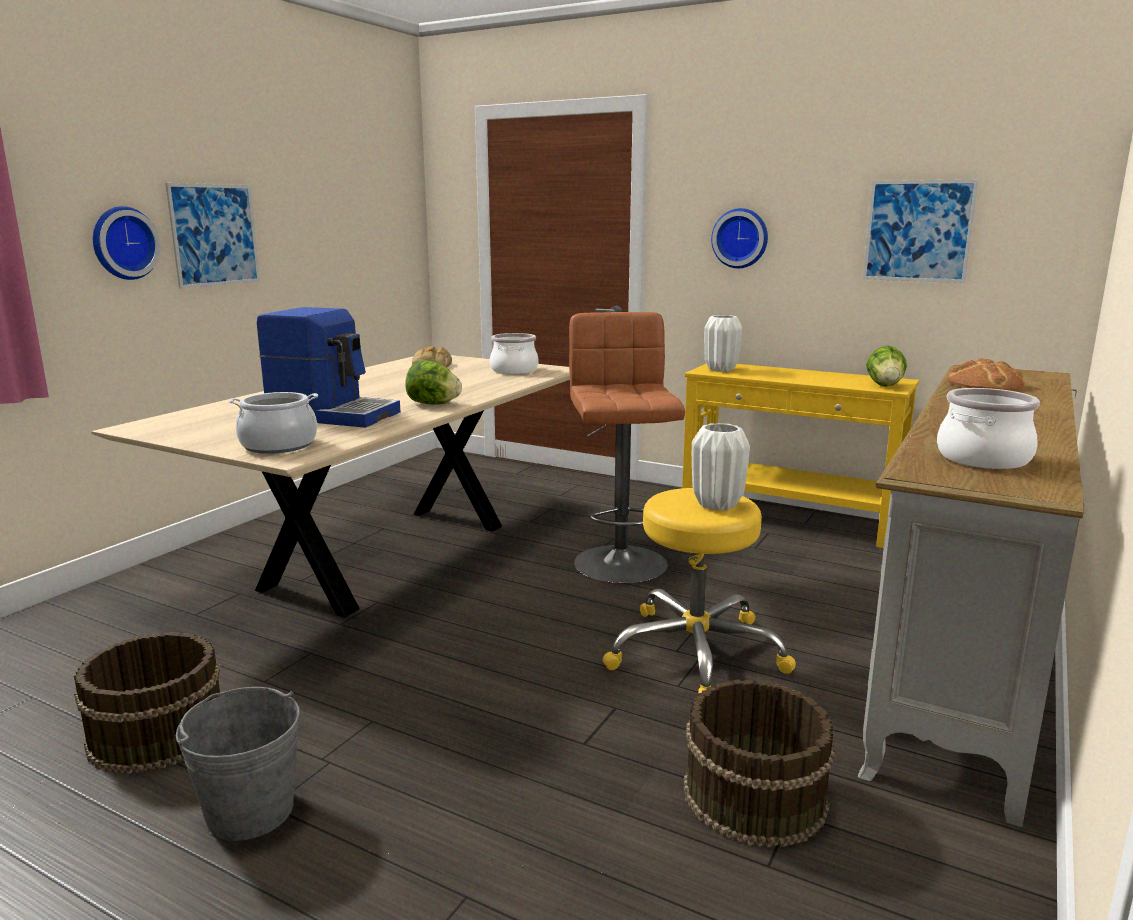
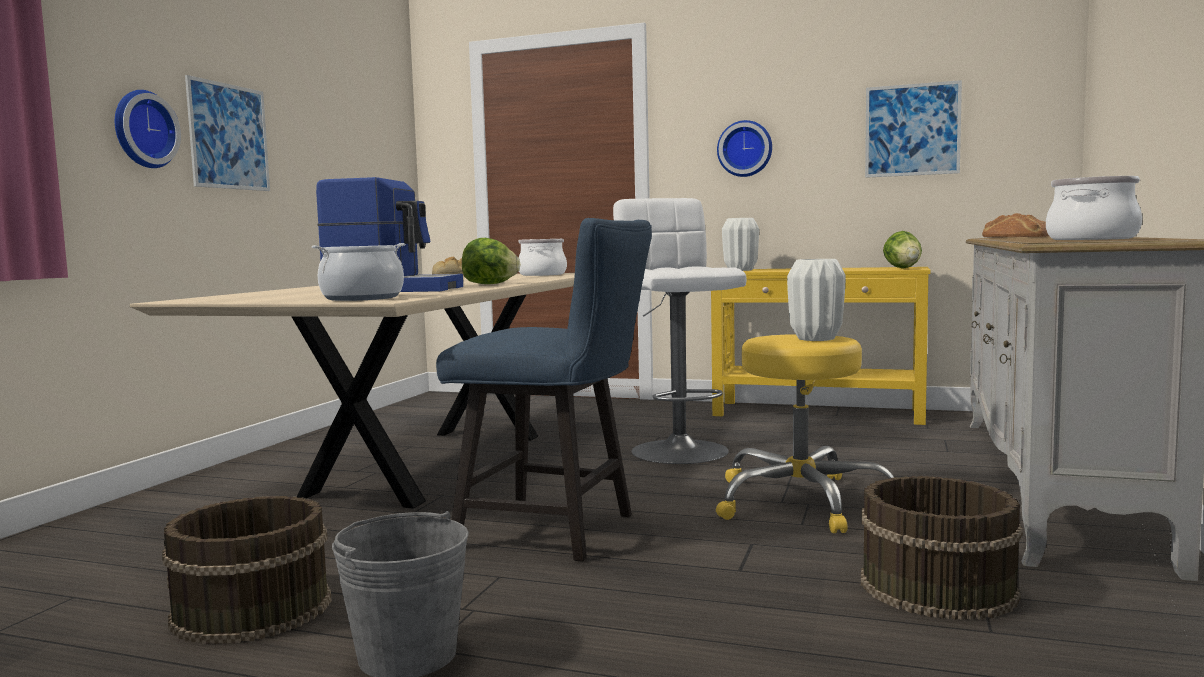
camera: 10 degrees left, 10 degrees down
brown stool [569,312,685,583] -> white stool [613,198,747,464]
none -> blue chair [436,218,652,562]

